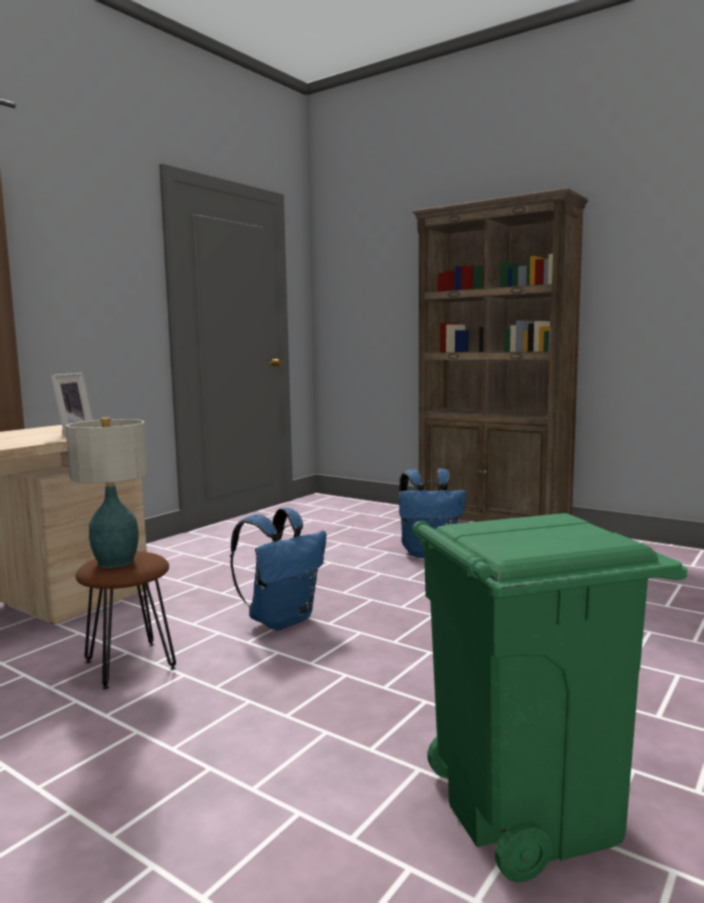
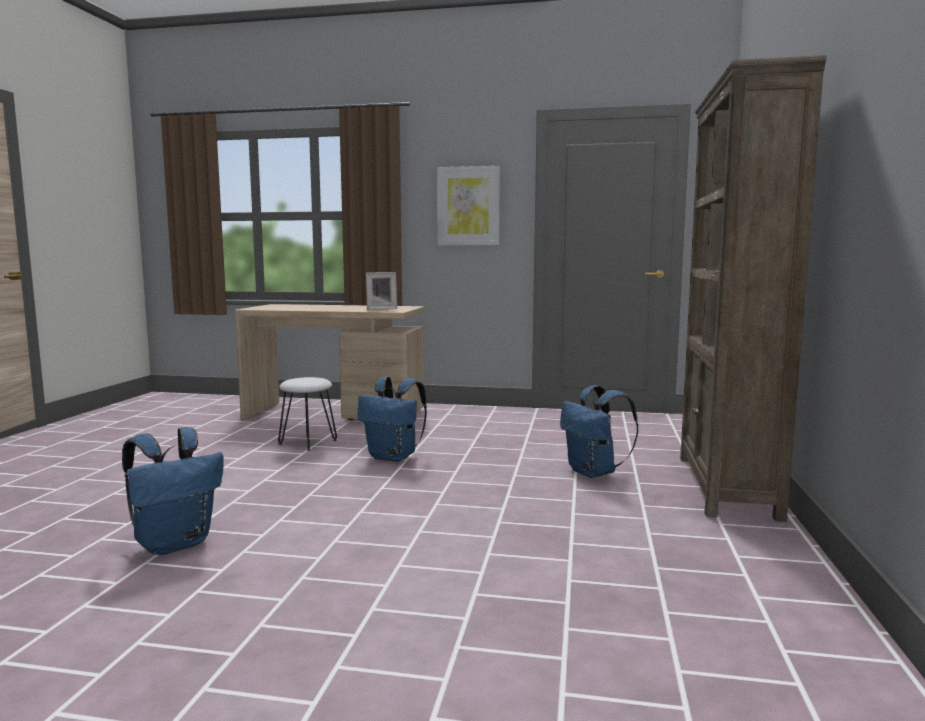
camera: 65 degrees right, 0 degrees up
table lamp [65,417,148,568] -> none
brown stool [76,552,176,690] -> white stool [278,377,337,451]
green trash can [413,513,687,882] -> blue backpack [122,427,224,555]
none -> picture [437,166,500,245]

